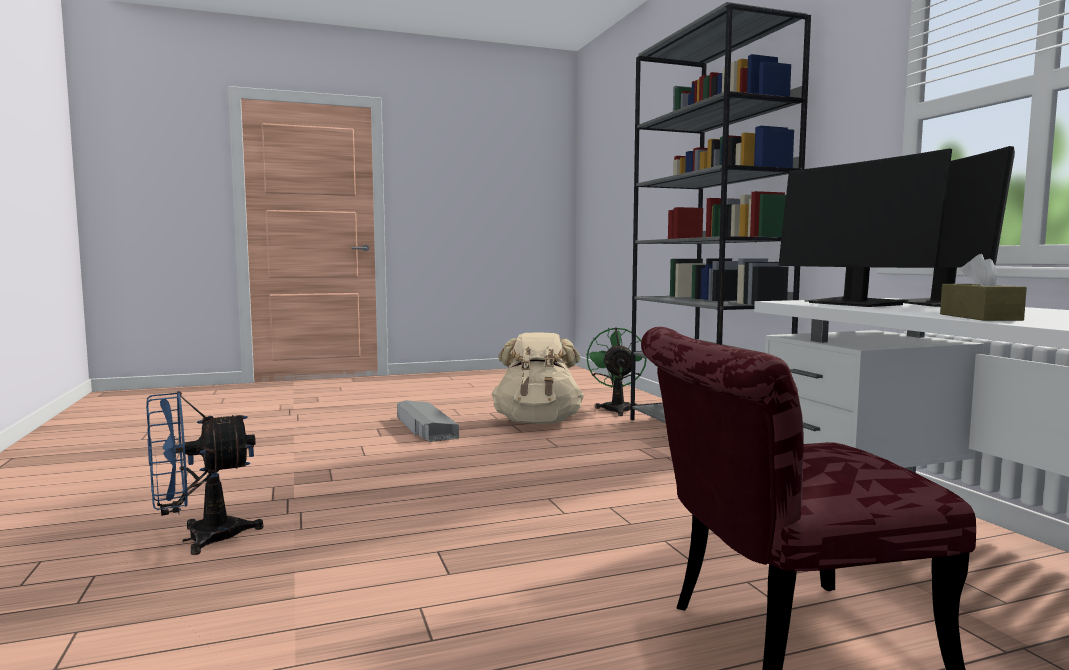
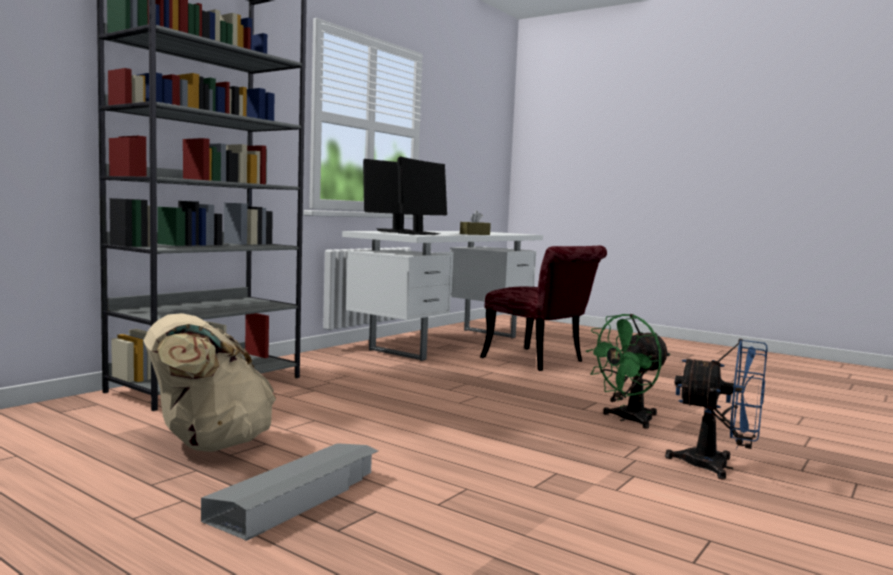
camera: 125 degrees left, 0 degrees up
green fan [586,327,647,416] -> green fan moved to [585,314,670,429]

